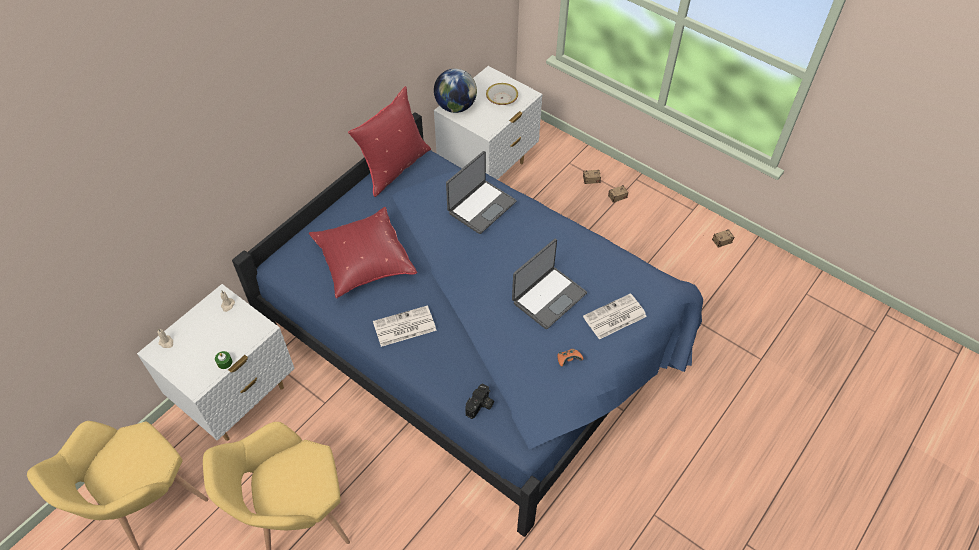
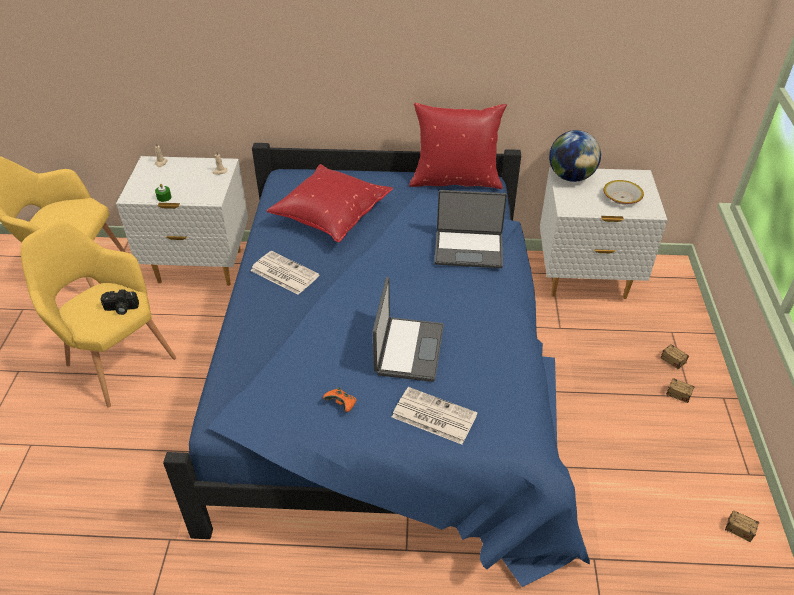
camera: 55 degrees right, 10 degrees down
camera [465,383,494,419] -> camera moved to [100,289,139,315]
laptop [512,239,587,329] -> laptop turned 90 degrees counterclockwise [373,277,444,382]

